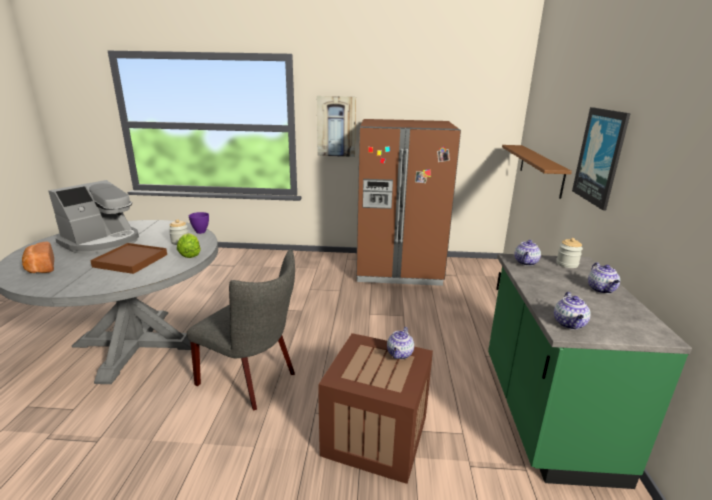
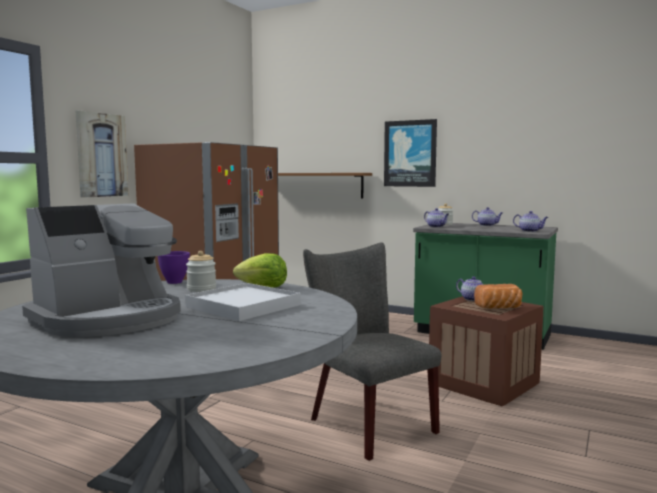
camera: 65 degrees left, 15 degrees down
bread [22,241,54,273] -> bread moved to [474,284,522,309]
coffee machine [48,180,139,254] -> coffee machine turned 75 degrees clockwise [22,203,181,337]
brown tray [90,243,167,274] -> white tray [185,283,301,321]
grey chair [187,249,295,410] -> grey chair turned 90 degrees counterclockwise [303,242,441,461]

